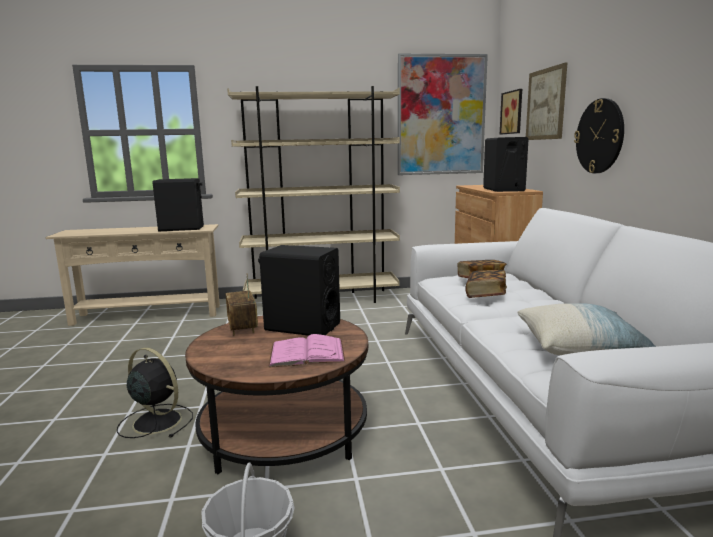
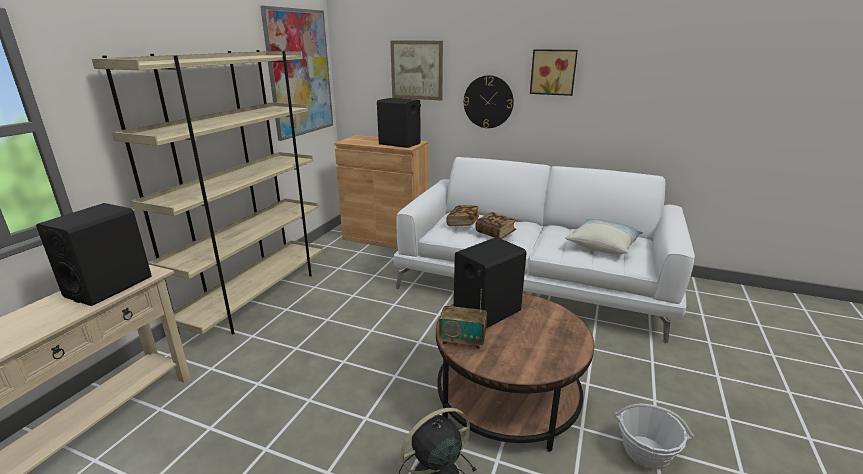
camera: 60 degrees left, 10 degrees up
pink book [268,334,345,367] -> none
picture [500,89,522,135] -> picture moved to [530,49,578,96]

